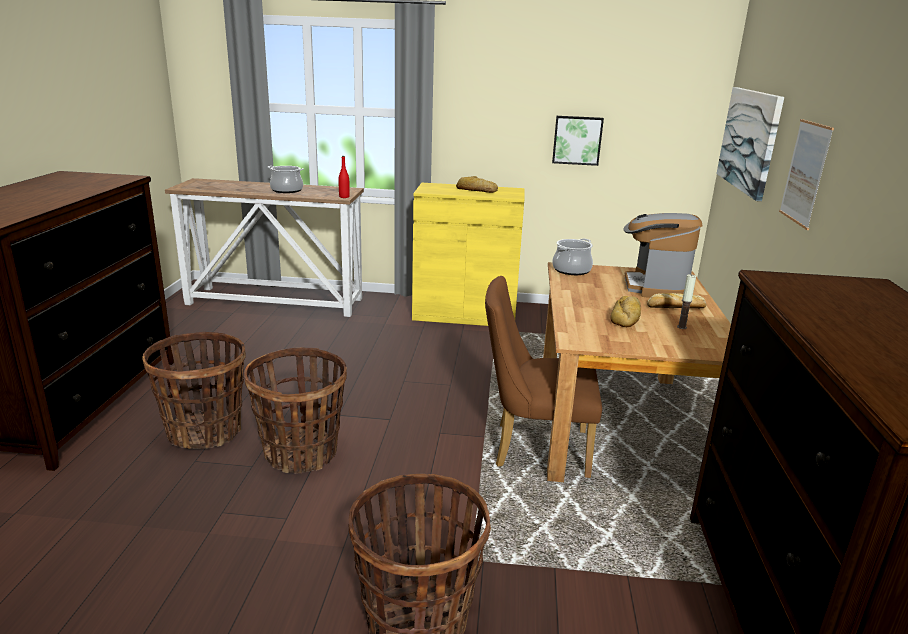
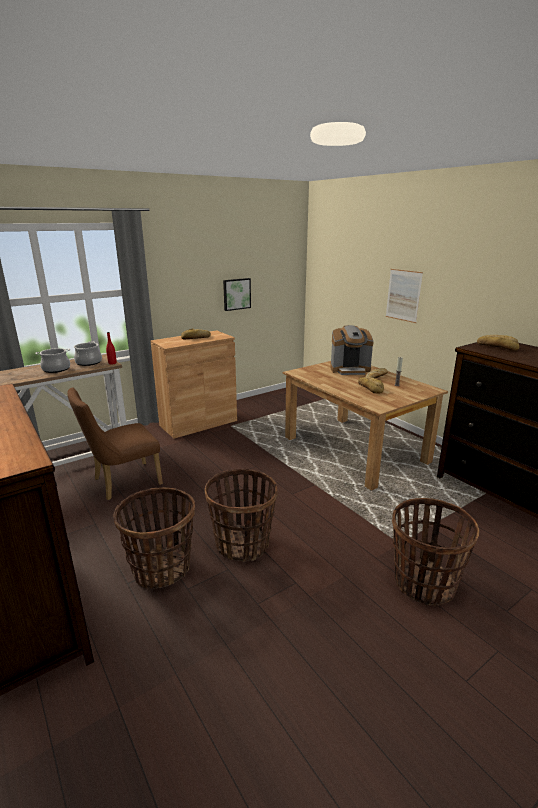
camera: 40 degrees left, 0 degrees up
yellow cabinet [412,183,525,326] -> brown cabinet [151,330,237,439]
brown chair [485,276,602,478] -> brown chair moved to [68,387,163,500]
cooking pot [552,238,593,275] -> cooking pot moved to [74,341,102,366]
coffee machine [624,213,702,298] -> coffee machine turned 60 degrees counterclockwise [330,325,374,375]
picture [717,87,784,201] -> none
none -> bread [477,335,519,351]

